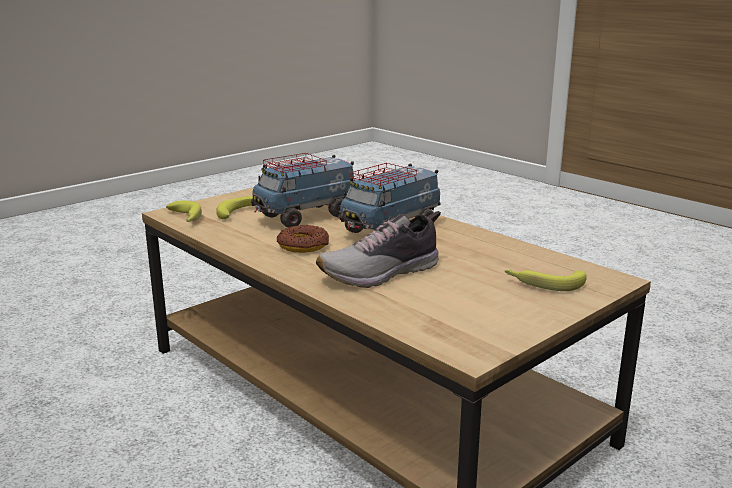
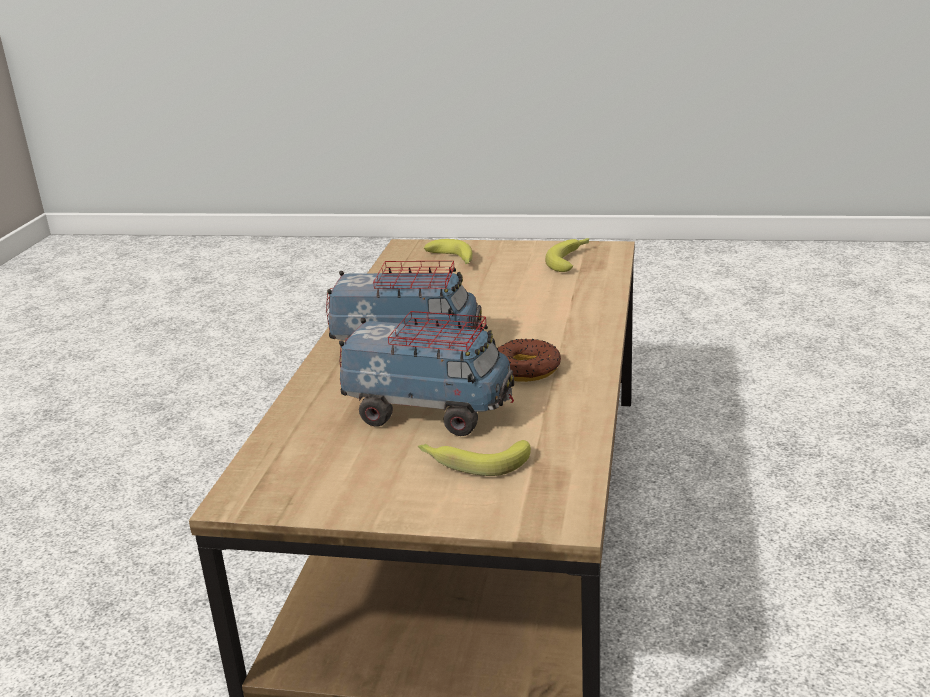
camera: 125 degrees left, 5 degrees up
banana [166,200,202,222] -> banana moved to [545,238,589,272]
shoe [316,211,441,288] -> none

